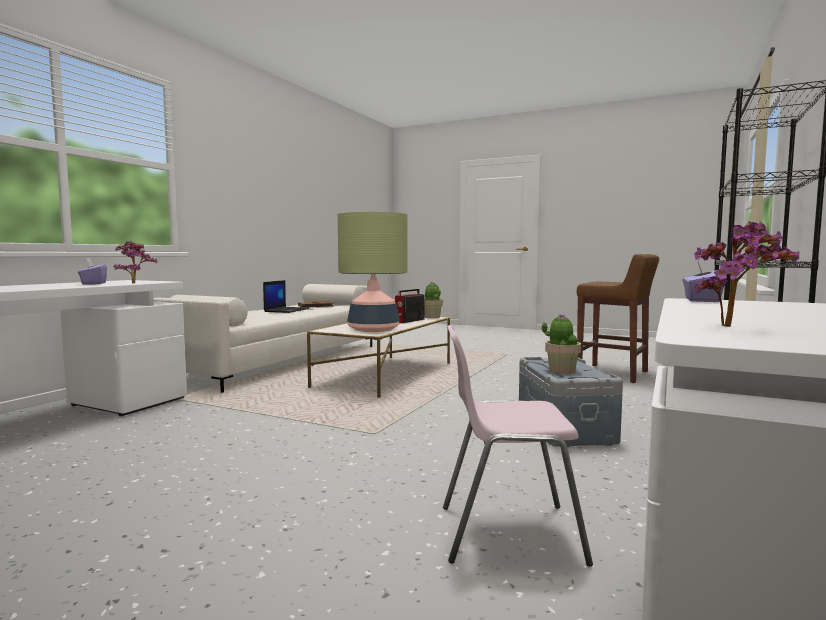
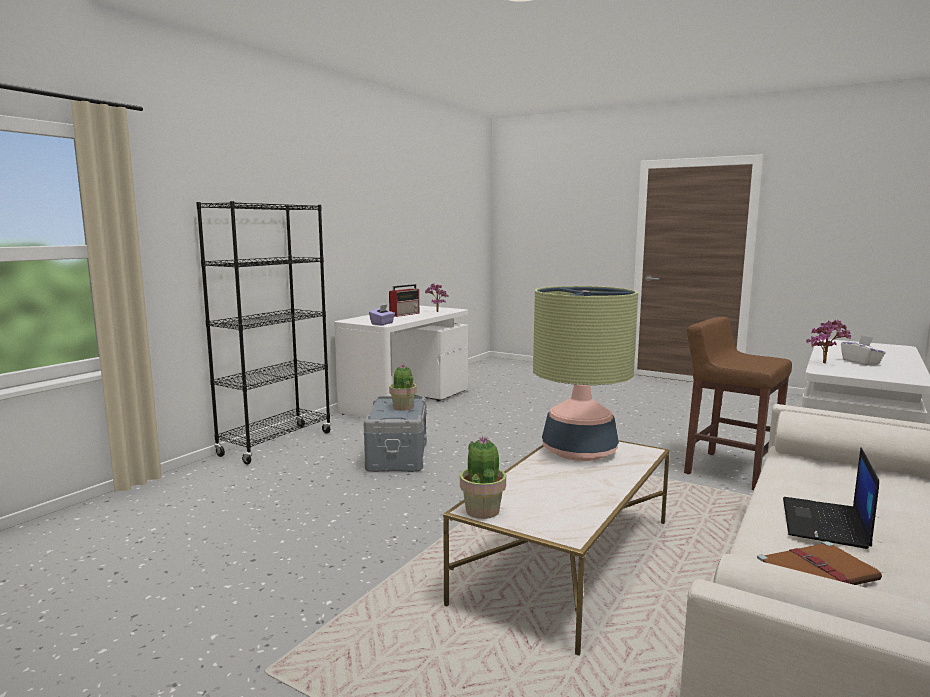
camera: 175 degrees left, 5 degrees up
purple tissue box [78,259,107,285] -> white tissue box [841,335,886,366]
radio [395,289,424,323] -> radio moved to [389,284,419,317]
pink chair [443,325,593,567] -> none
brown stool [577,254,659,383] -> brown stool moved to [684,317,792,490]

